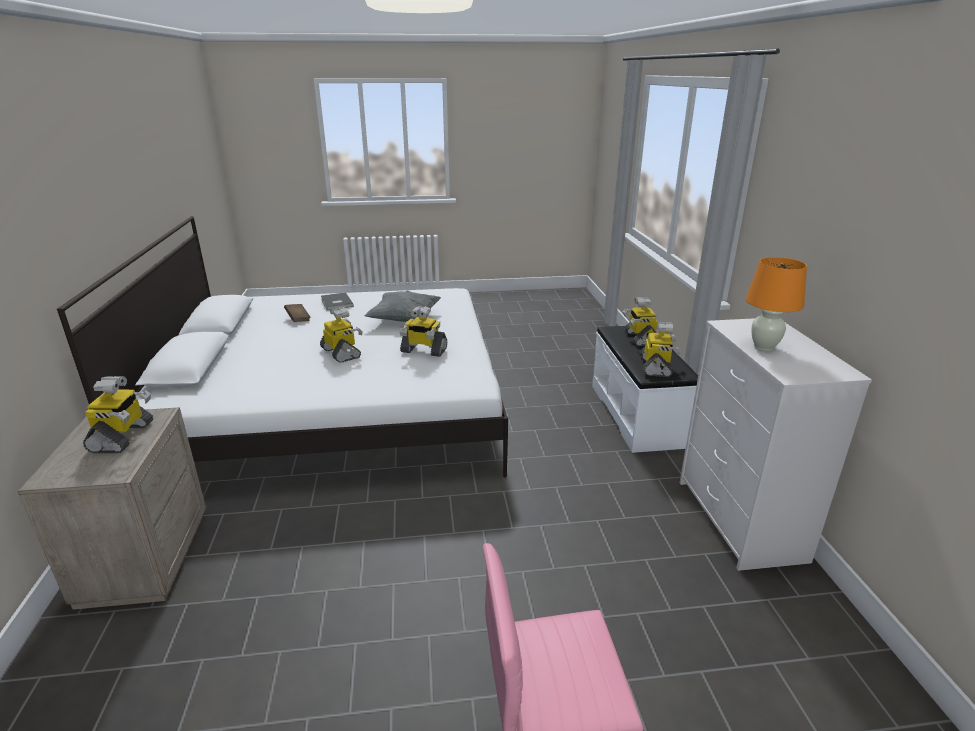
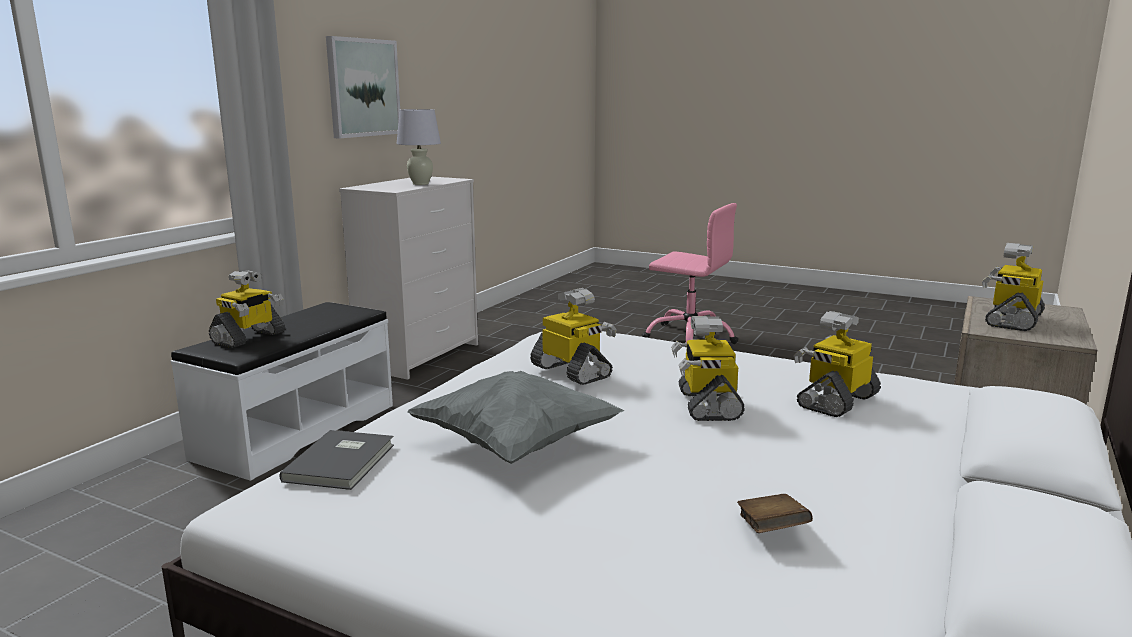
camera: 145 degrees left, 10 degrees down
grey book [321,292,354,311] -> grey book moved to [279,430,394,490]
toy robot [641,322,681,377] -> toy robot moved to [794,311,881,417]
orange table lamp [746,257,807,351] -> white table lamp [397,109,441,185]
none -> picture [326,36,400,138]

